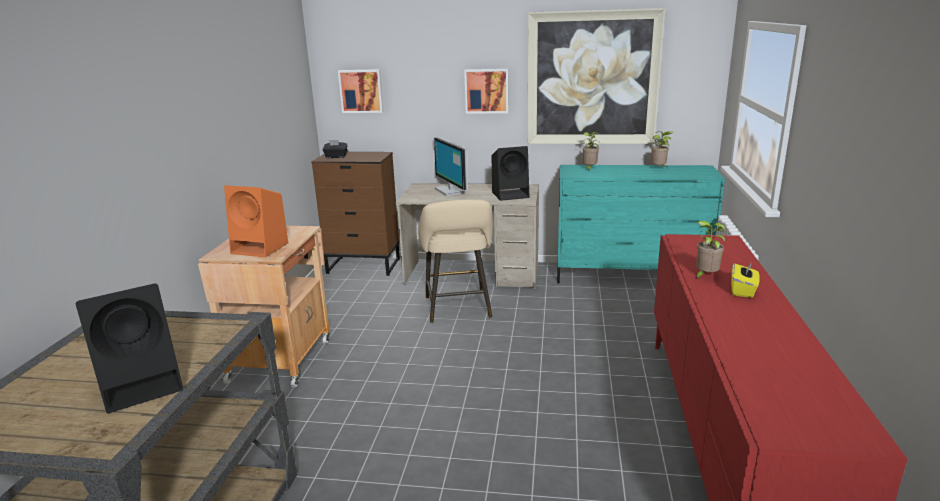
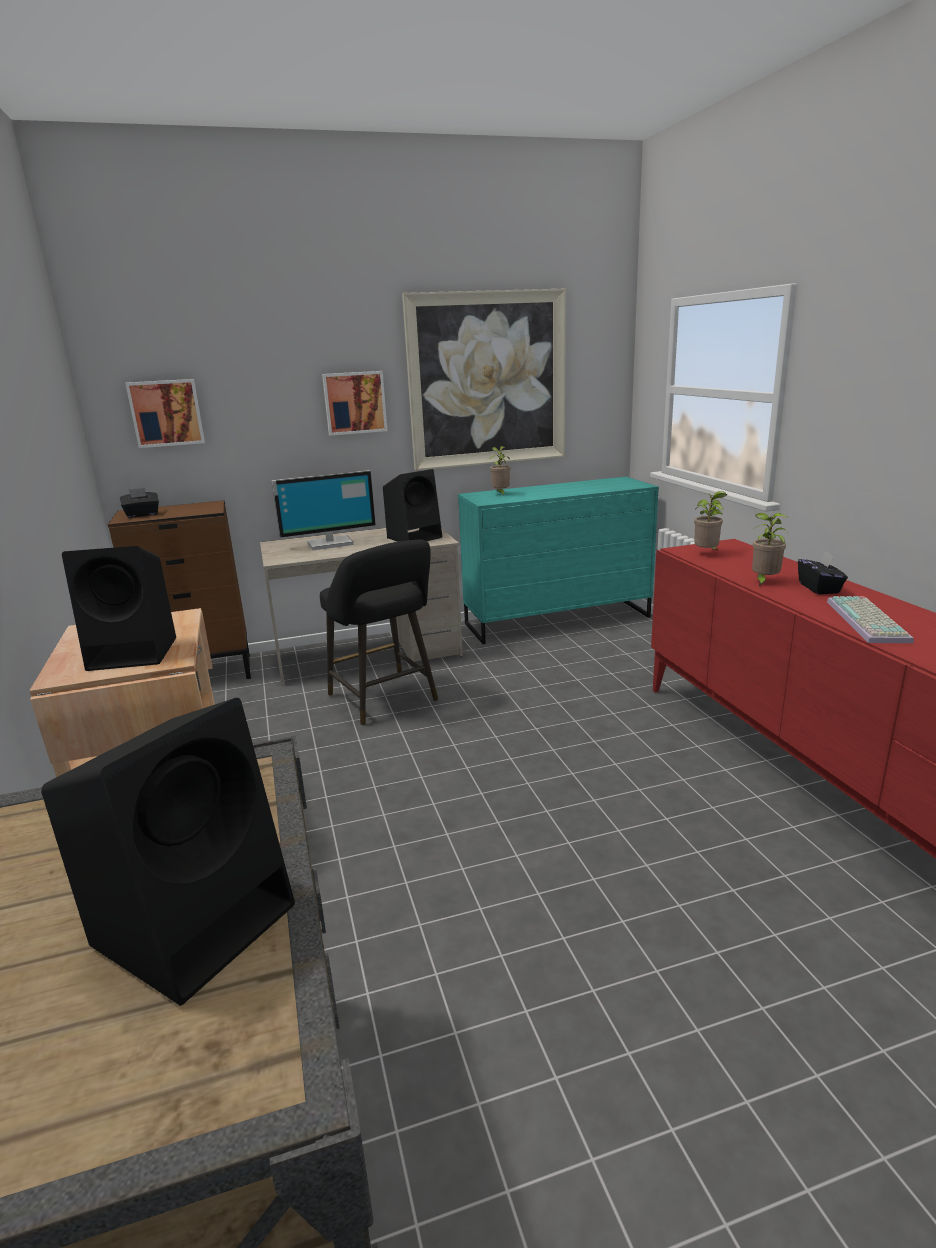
camera: 25 degrees left, 0 degrees up
orange speaker [224,185,288,257] -> black speaker [62,546,176,671]
beige stool [418,200,493,323] -> black stool [320,540,438,726]
monitor [434,137,468,196] -> monitor turned 60 degrees counterclockwise [272,470,376,550]
potted plant [652,131,674,167] -> potted plant moved to [694,491,728,549]
yellow tissue box [731,262,760,298] -> black tissue box [798,551,848,594]
none -> keyboard [827,596,914,643]

